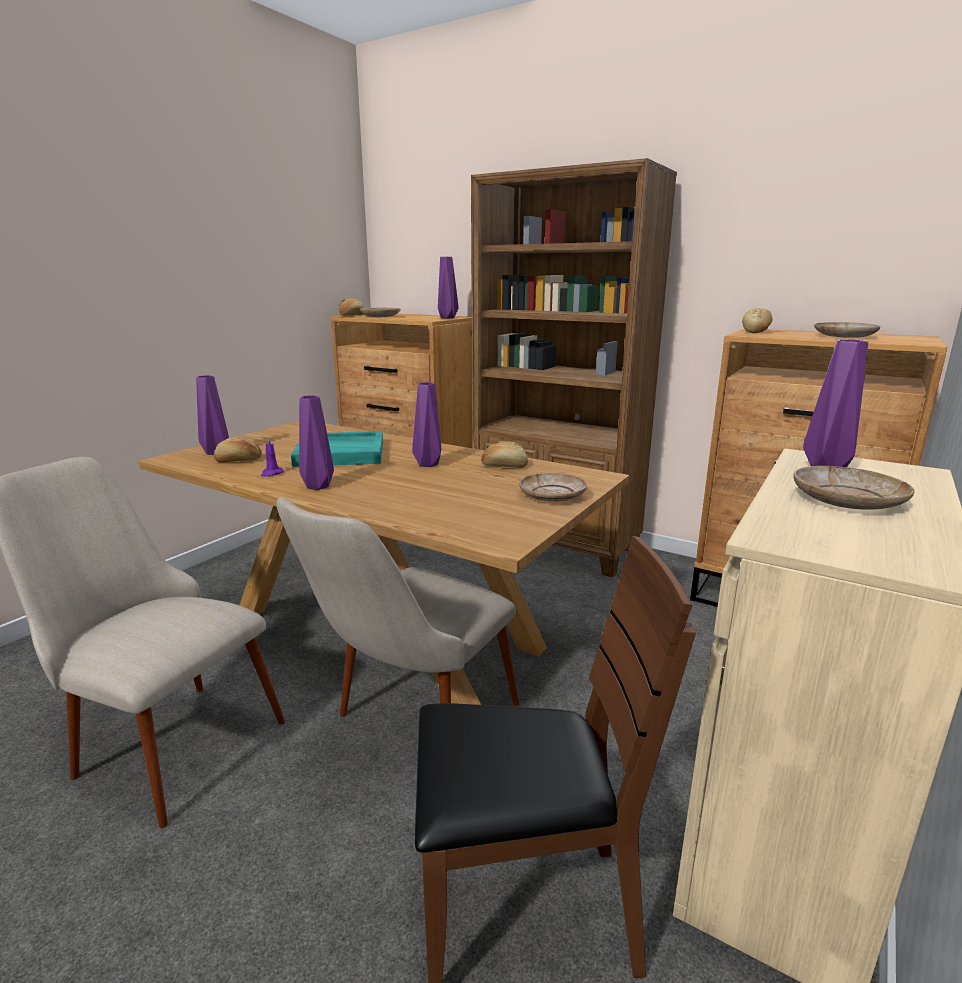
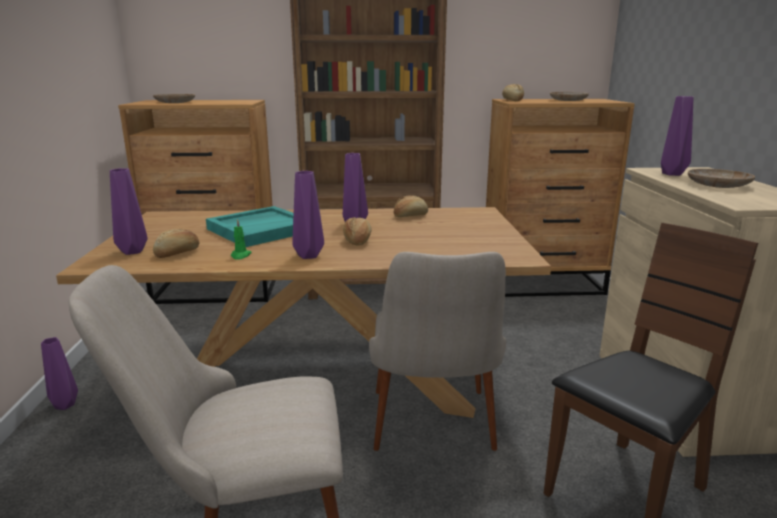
camera: 35 degrees left, 0 degrees up
purple candle [261,436,284,477] -> green candle [231,219,252,260]
bread [339,299,364,316] -> bread moved to [343,217,372,245]
purple vase [438,257,459,319] -> purple vase moved to [41,337,78,410]
beige plate [519,473,587,502] -> none

